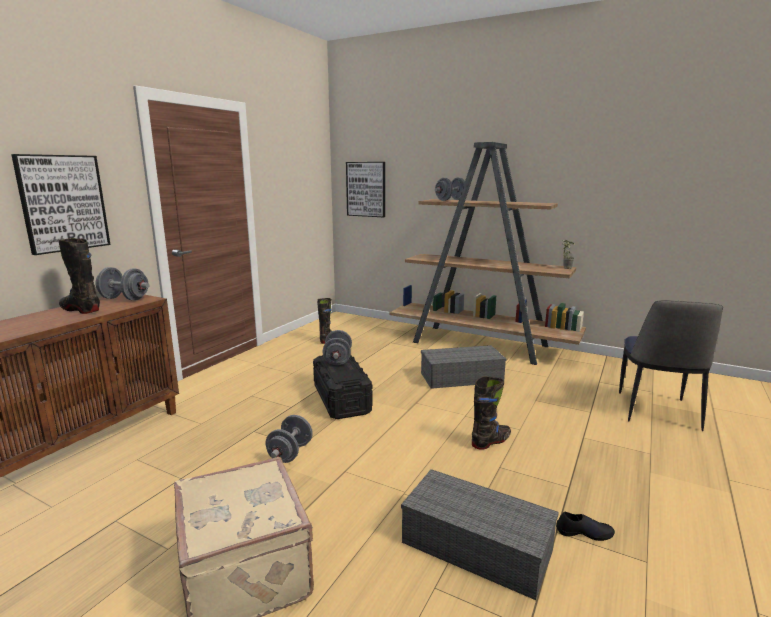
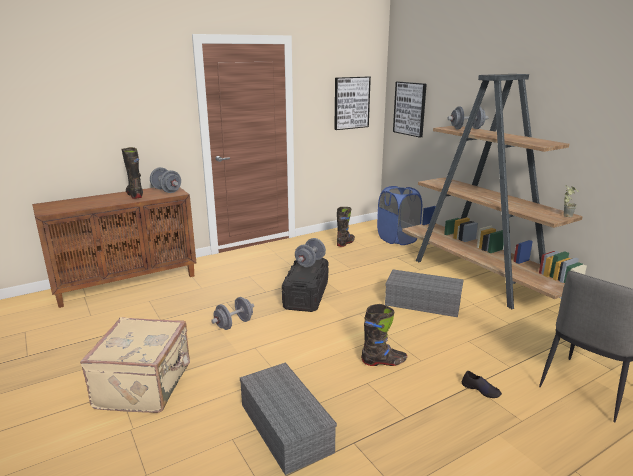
camera: 30 degrees right, 5 degrees up
picture [11,154,111,255] -> picture moved to [334,76,371,130]
black shoe [556,512,615,541] -> black shoe moved to [462,371,502,398]
none -> blue laundry basket [377,186,422,245]

